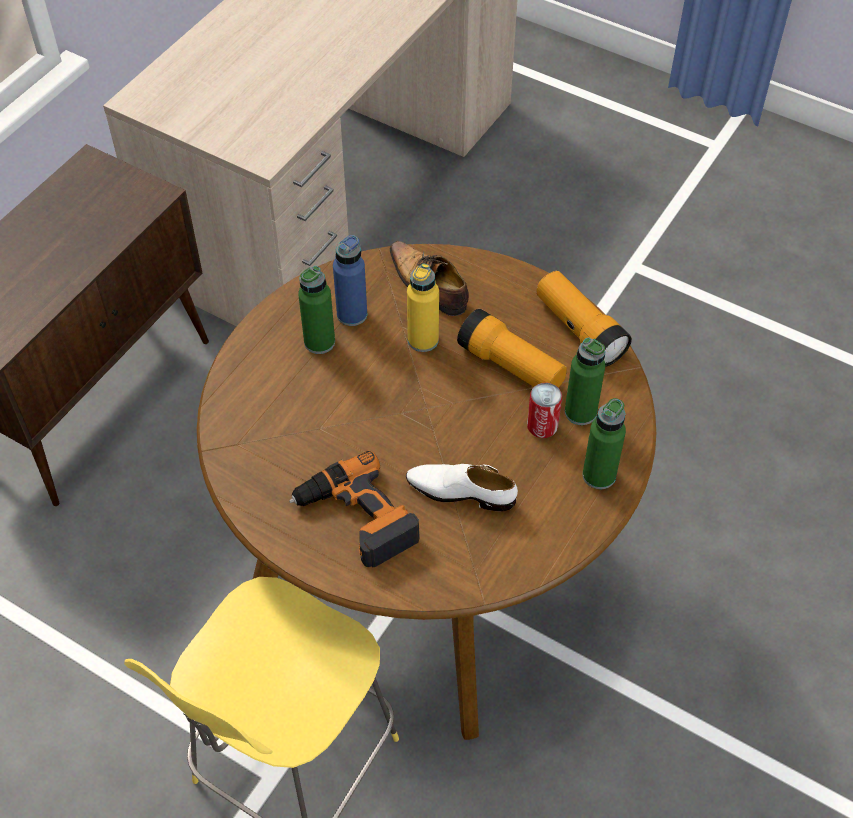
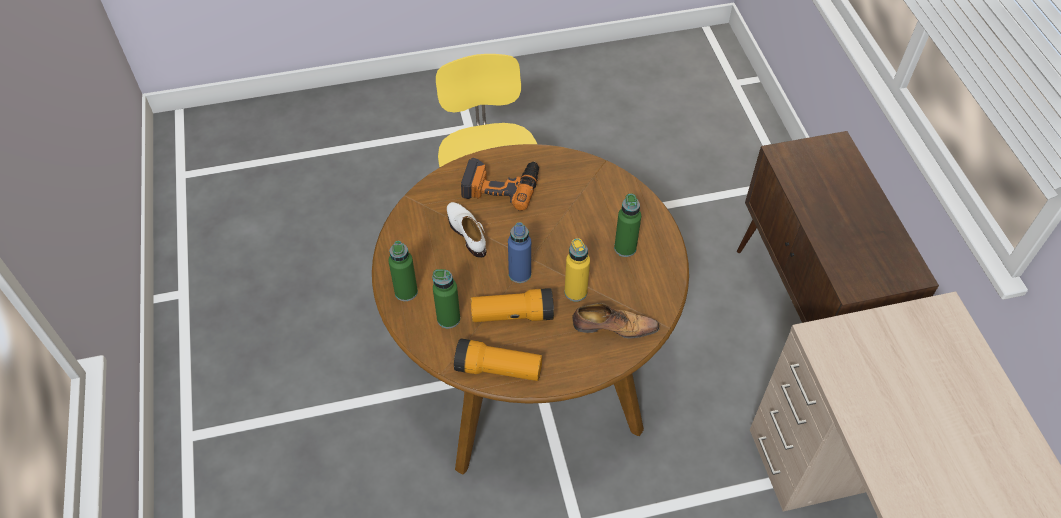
camera: 135 degrees right, 0 degrees up
blue bottle [333,235,367,326] -> blue bottle moved to [508,223,531,283]
white shoe [406,464,518,511] -> white shoe turned 90 degrees counterclockwise [447,202,486,258]
can [527,383,562,438] -> none

